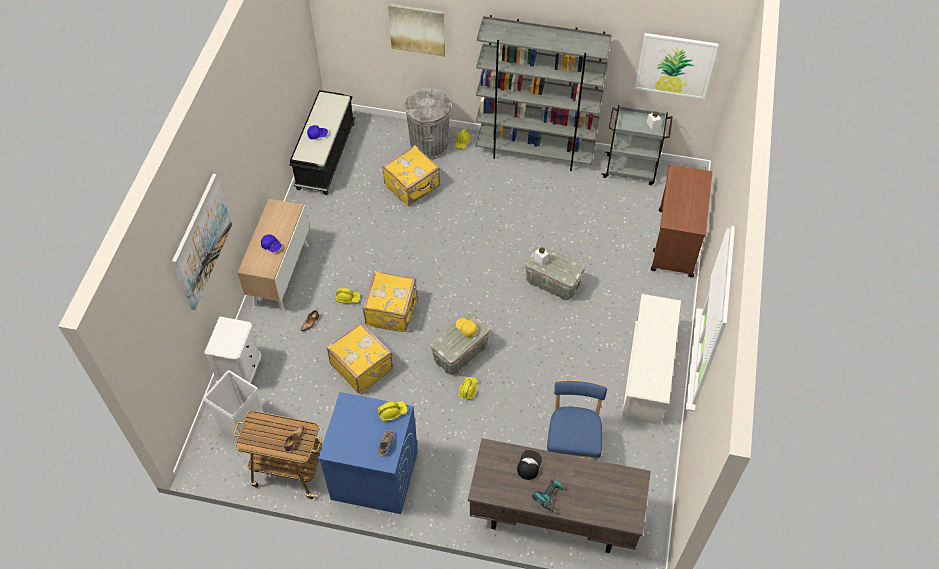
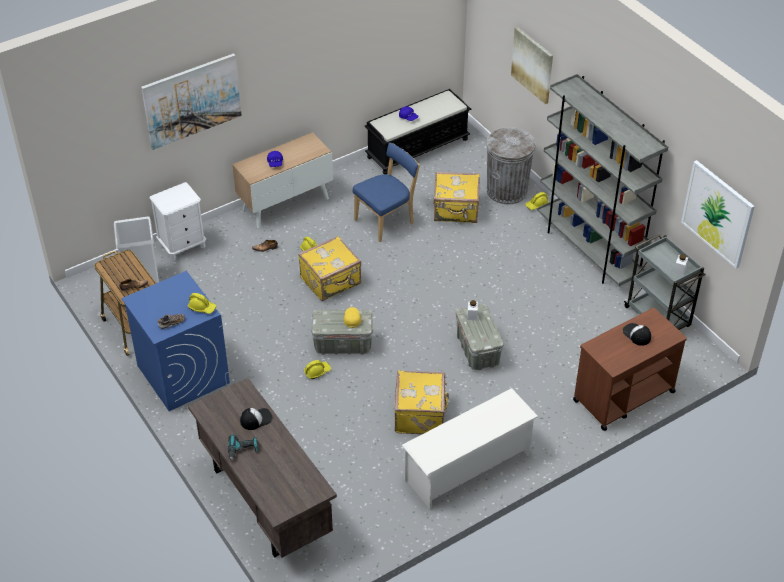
camera: 45 degrees right, 10 degrees down
yellow suitcase [327,322,393,394] -> yellow suitcase moved to [395,370,449,434]
blue chair [547,380,607,461] -> blue chair moved to [353,143,420,242]
none -> cap [623,323,651,346]

